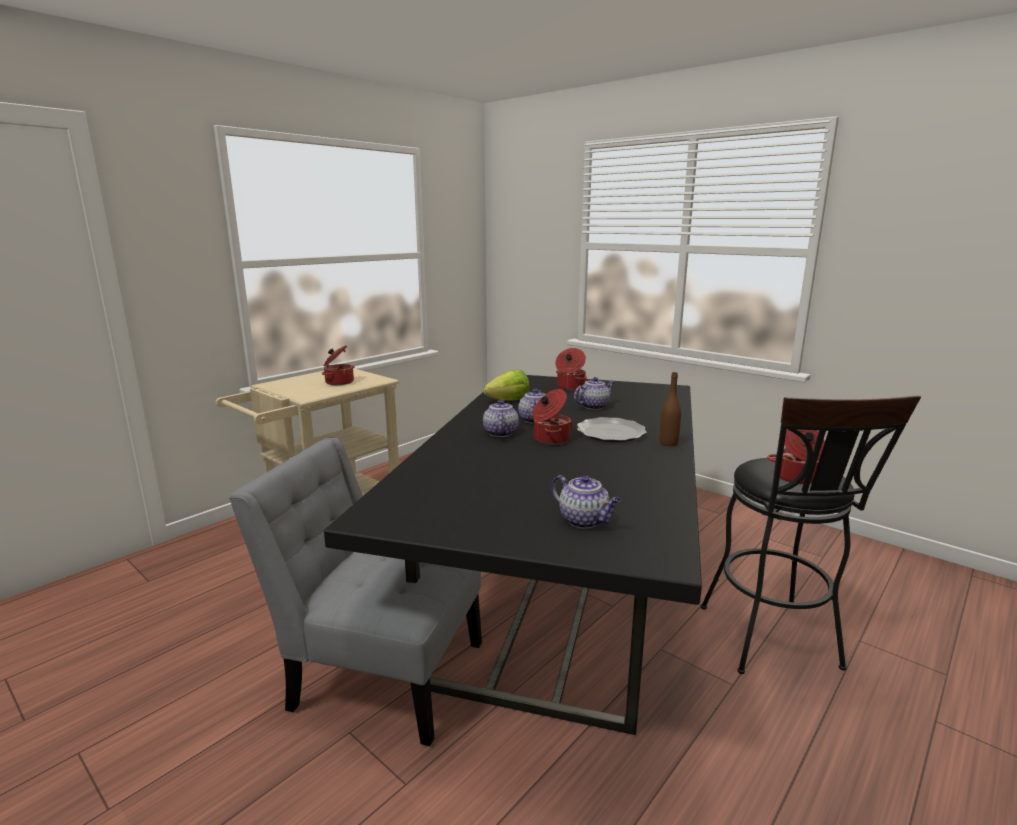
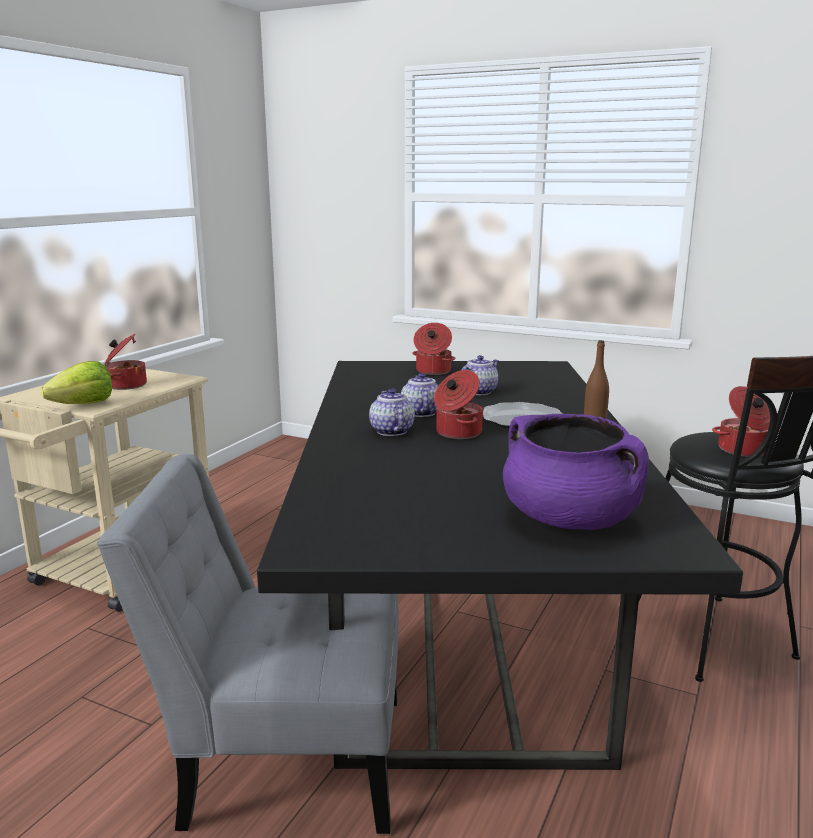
camera: 15 degrees left, 0 degrees up
lettuce [483,370,530,401] -> lettuce moved to [41,361,112,404]
teapot [551,475,621,528] -> purple cooking pot [503,414,649,530]

